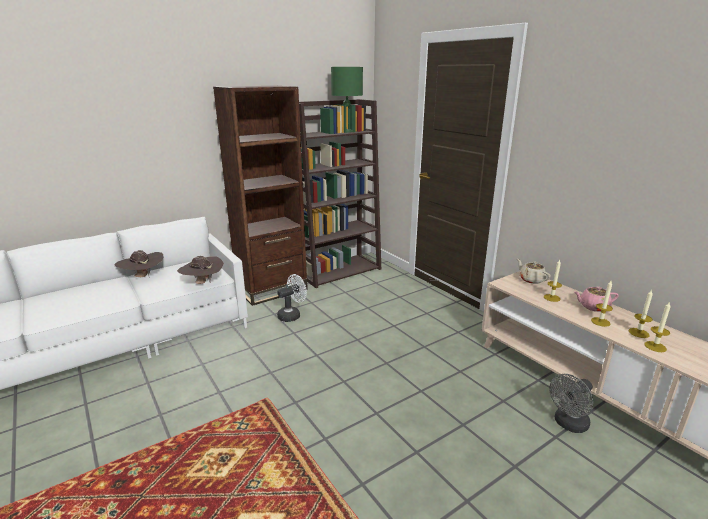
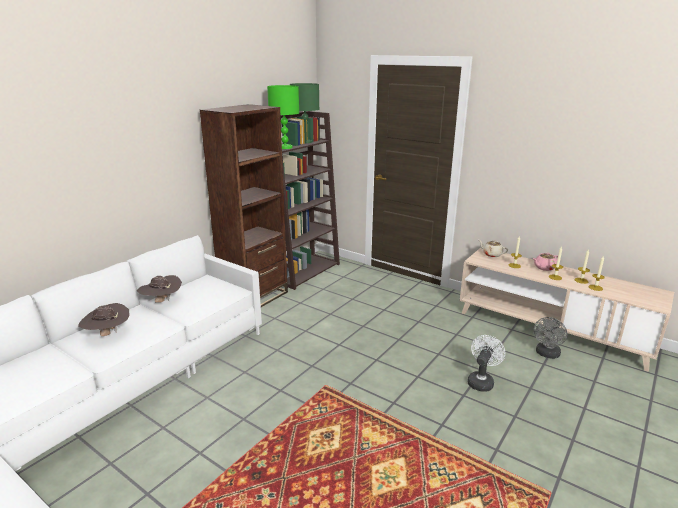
camera: 20 degrees left, 0 degrees up
brown hat [177,256,224,284] -> brown hat moved to [78,303,129,336]
white fan [277,274,307,322] -> white fan moved to [468,335,505,392]
none -> green table lamp [267,85,299,149]

